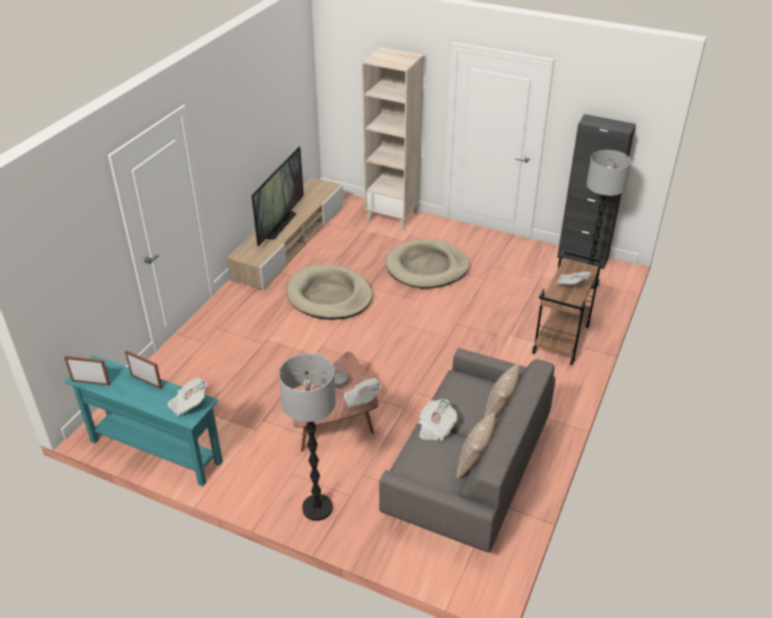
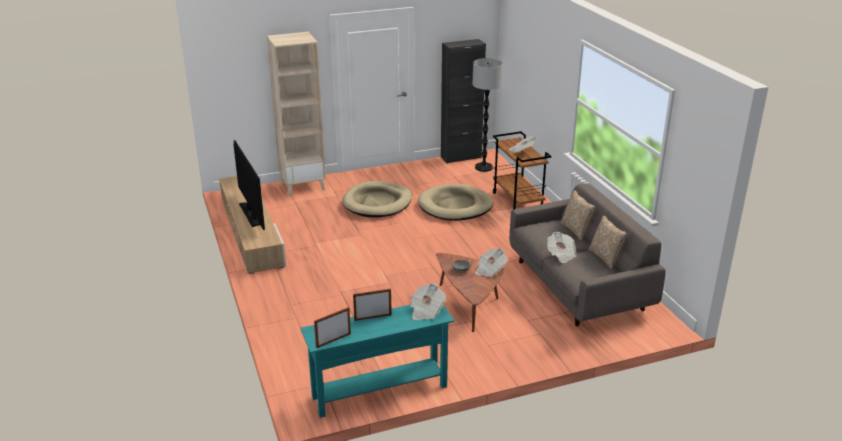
camera: 45 degrees left, 10 degrees down
floor lamp [279,353,336,521] -> none
beige dog bed [286,264,373,320] -> beige dog bed moved to [418,184,493,221]

